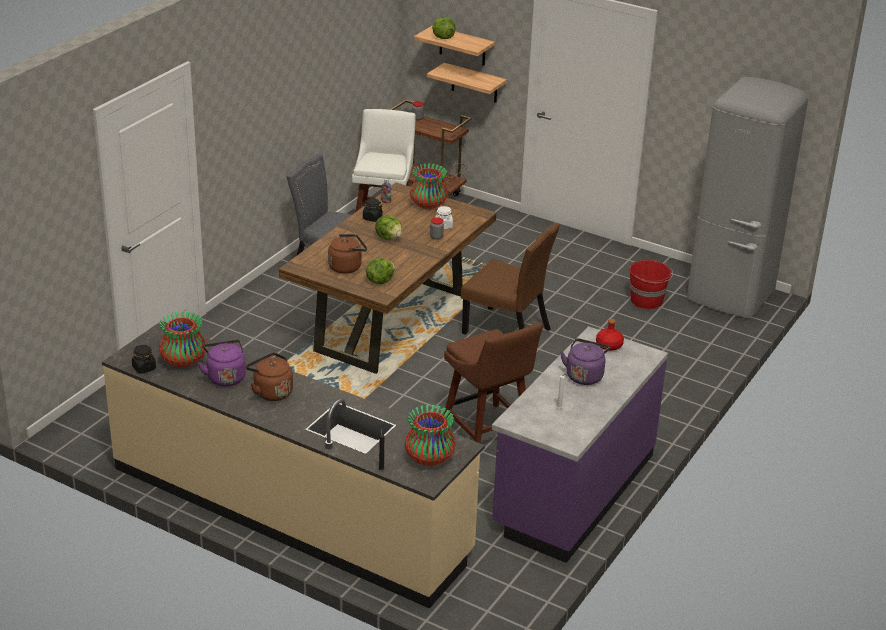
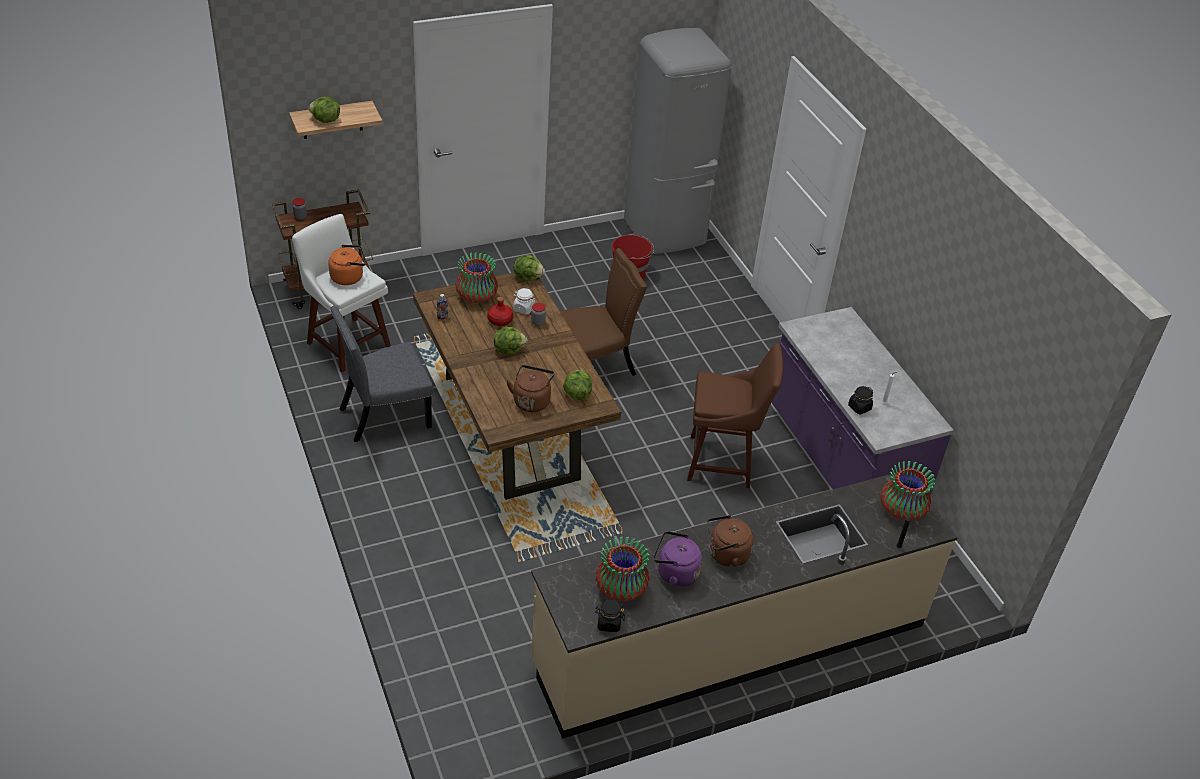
camera: 55 degrees left, 10 degrees up
black jar [362,198,383,222] -> black jar moved to [848,386,873,414]
shelf [427,63,507,103] -> none
purple kettle [560,338,610,385] -> none
red bottle [596,319,624,351] -> red bottle moved to [487,297,513,326]
none -> orange kettle [328,245,366,285]
none -> lettuce [514,255,545,281]

